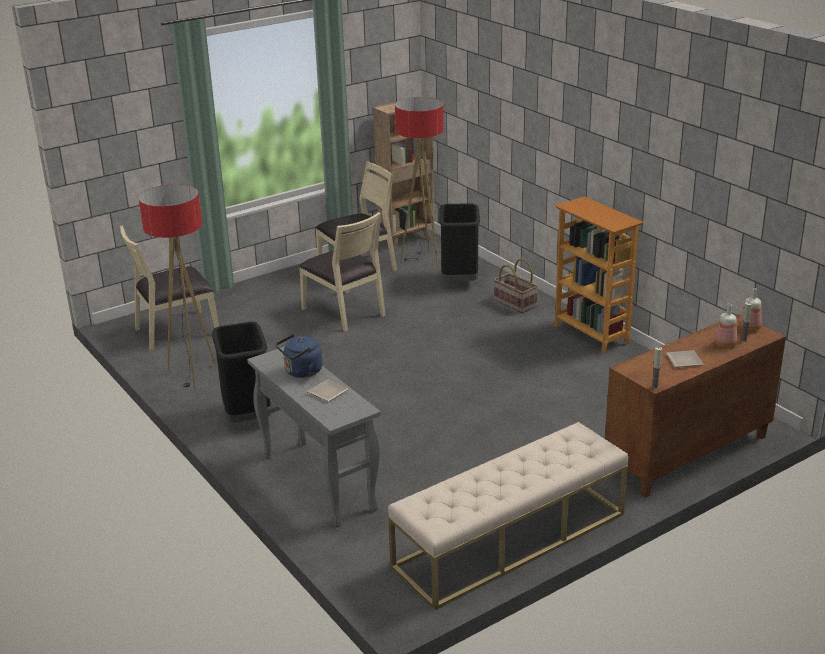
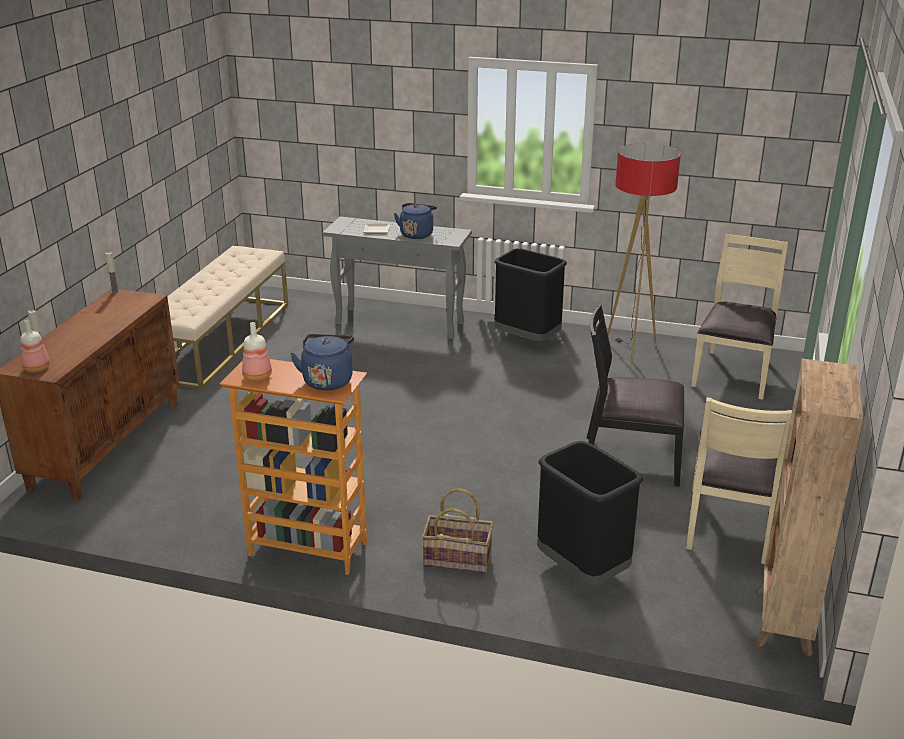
camera: 140 degrees right, 0 degrees up
beige chair [299,212,386,332] -> black chair [587,304,684,486]
floor lamp [395,97,444,267] -> none
plate [666,350,704,367] -> none
bottle [714,304,737,348] -> bottle moved to [242,322,272,381]
none -> blue kettle [290,334,354,391]

